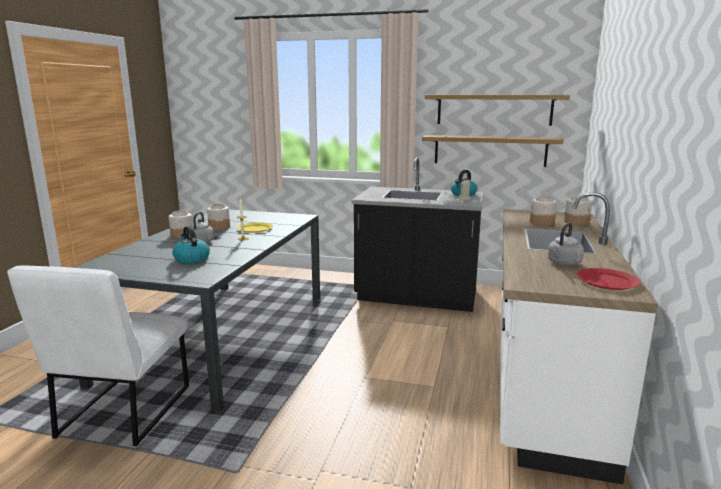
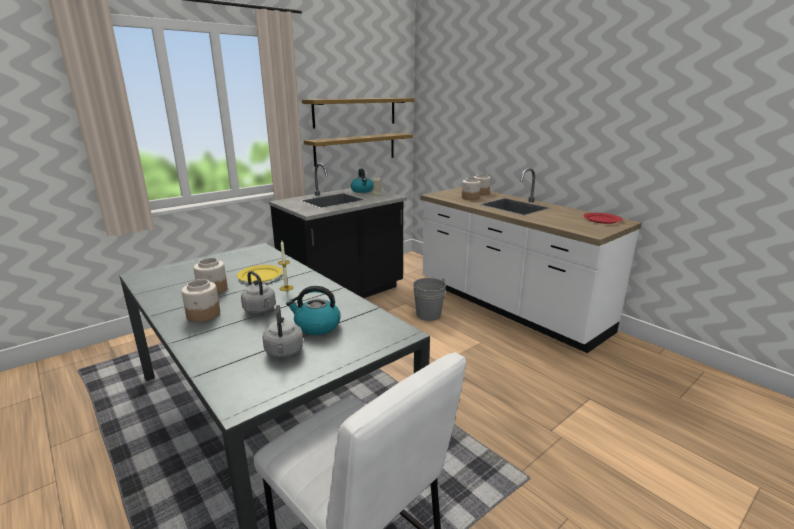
camera: 55 degrees left, 5 degrees up
grey kettle [548,223,584,266] -> grey kettle moved to [262,305,303,357]
none -> grey bucket [413,278,446,321]

